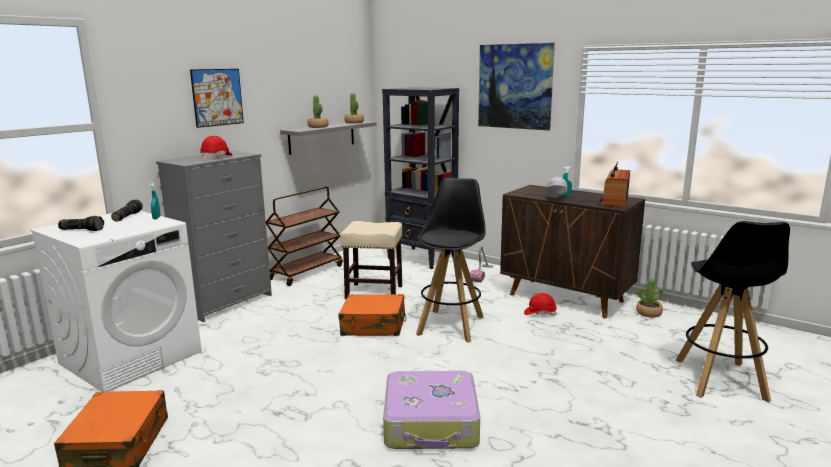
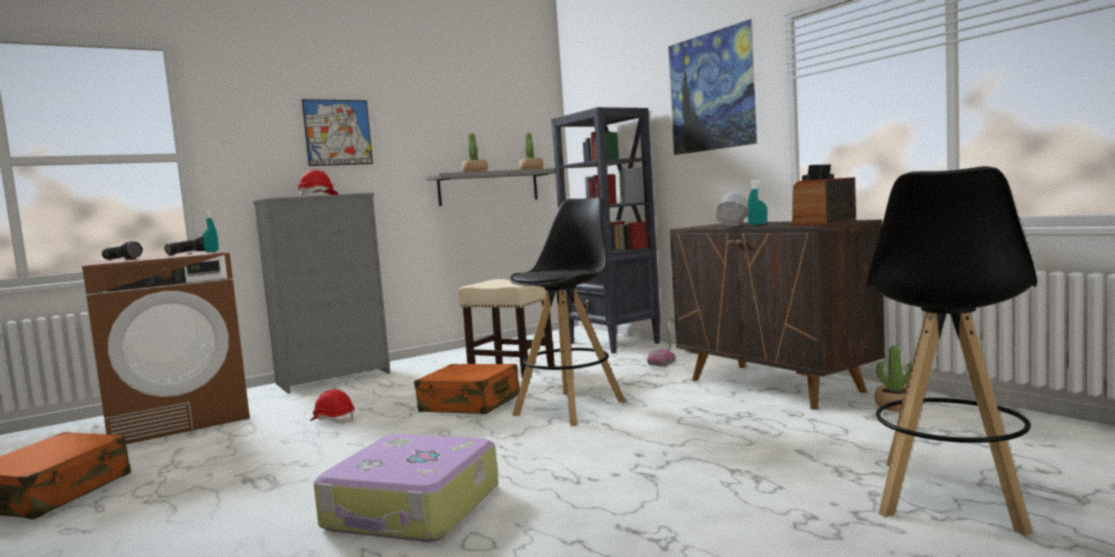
camera: 20 degrees right, 10 degrees down
white washing machine [30,211,202,392] -> brown washing machine [82,251,250,444]
brown cart [266,187,343,286] -> none
red hard hat [524,293,557,316] -> red hard hat moved to [310,389,355,424]

